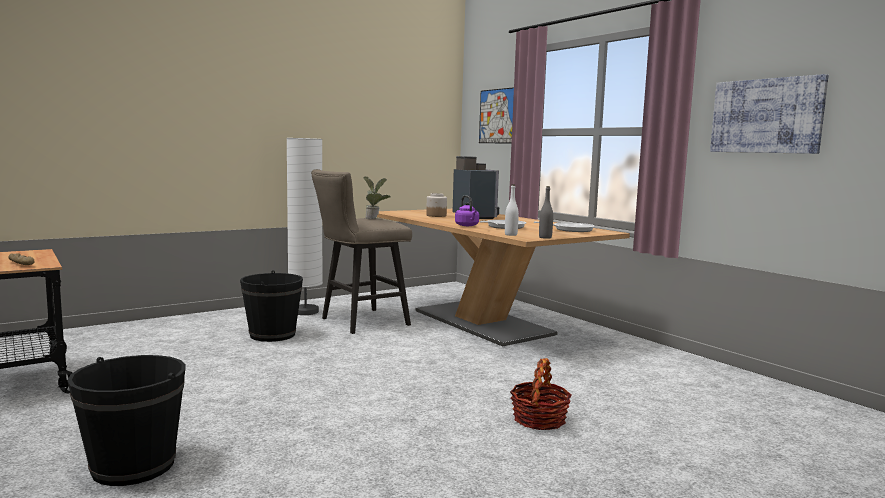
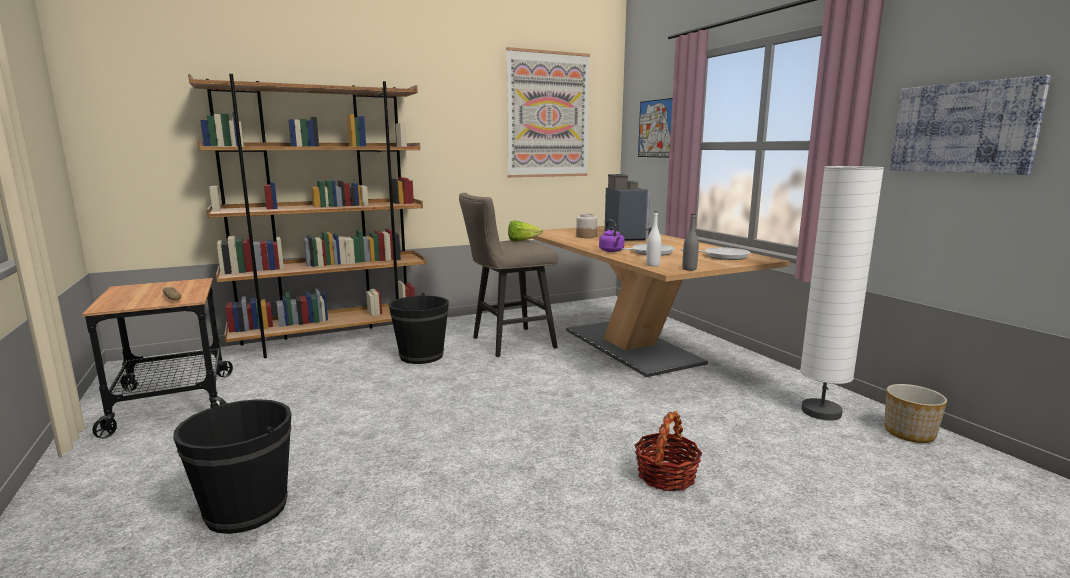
camera: 10 degrees right, 5 degrees up
white floor lamp [286,138,323,315] -> white floor lamp moved to [800,166,884,421]
potted plant [363,177,390,219] -> lettuce [508,220,543,242]
none -> brown bookcase [188,74,426,358]
none -> picture [506,47,590,178]
none -> planter [884,384,947,443]

